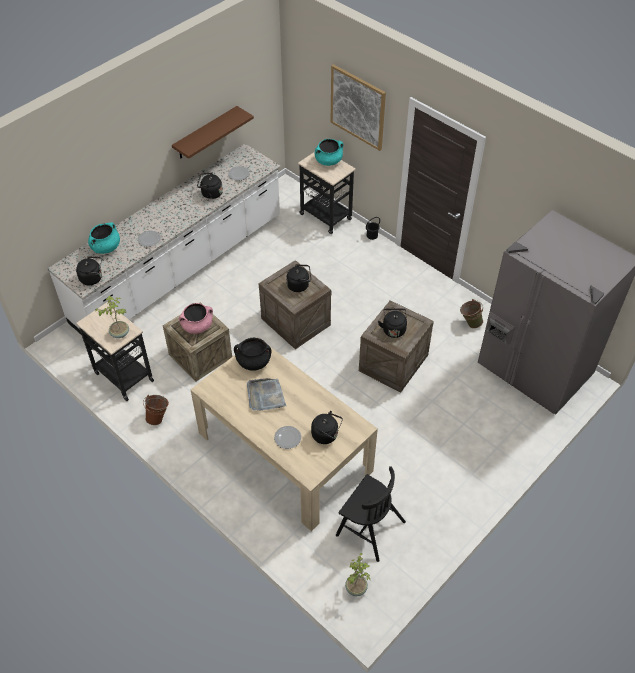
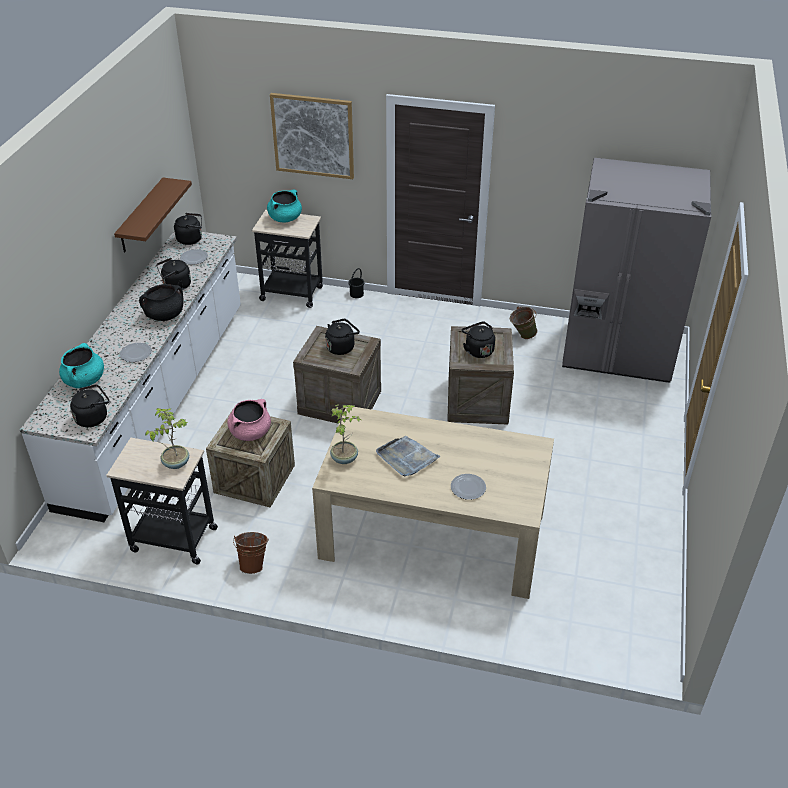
camera: 30 degrees left, 10 degrees down
black cooking pot [234,338,271,371] -> black cooking pot moved to [139,284,184,321]
black kettle [311,411,343,444] -> black kettle moved to [174,213,202,245]
black chair [336,466,406,562] -> none
potted plant [345,553,370,596] -> potted plant moved to [330,404,362,464]

